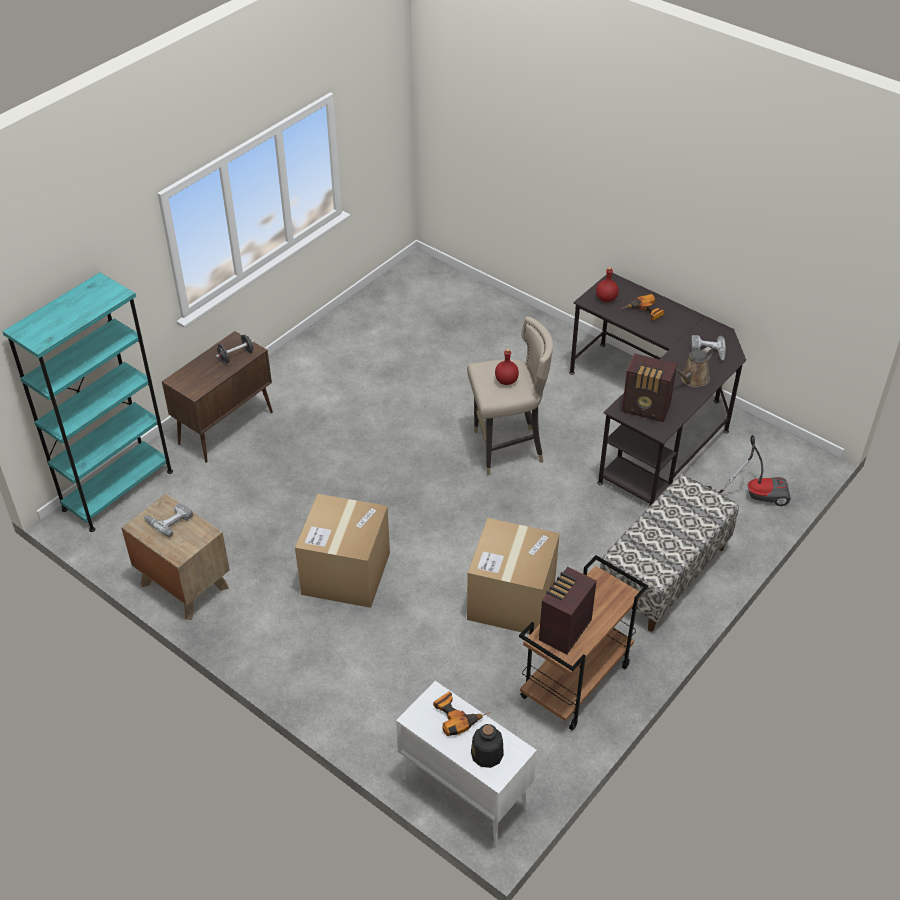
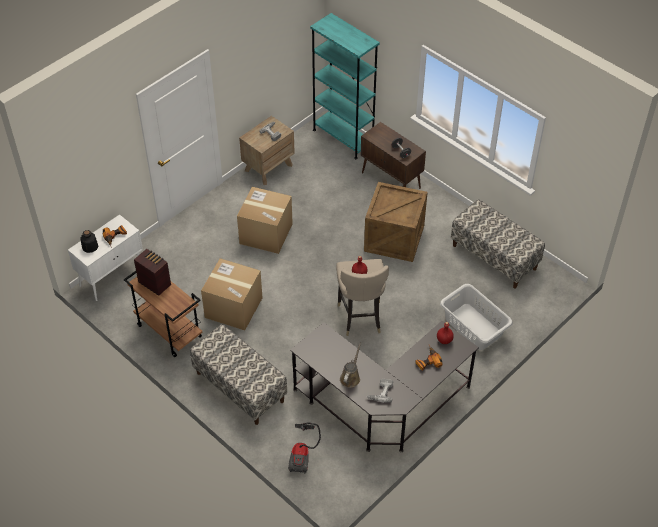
camera: 95 degrees right, 5 degrees up
radio [622,353,677,422] -> none
brown watering can [676,347,713,387] -> brown watering can turned 60 degrees clockwise [340,342,361,388]
none -> crate [364,182,428,262]
none -> grey laundry basket [440,284,513,350]
none -> bench [451,199,545,289]

